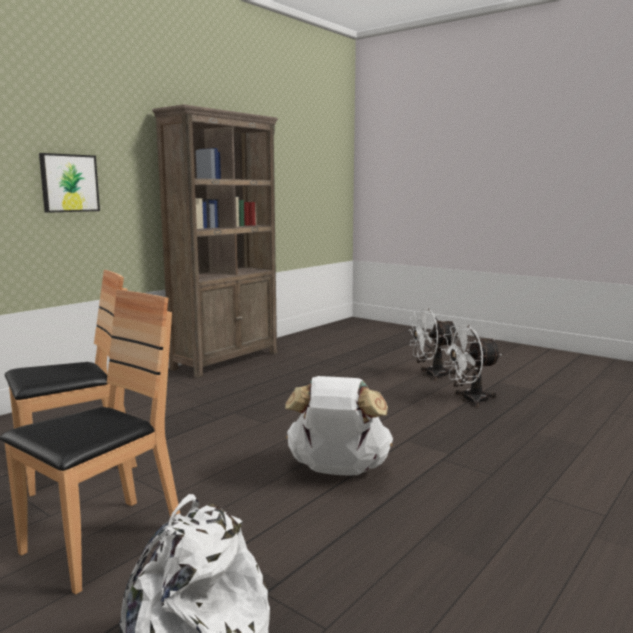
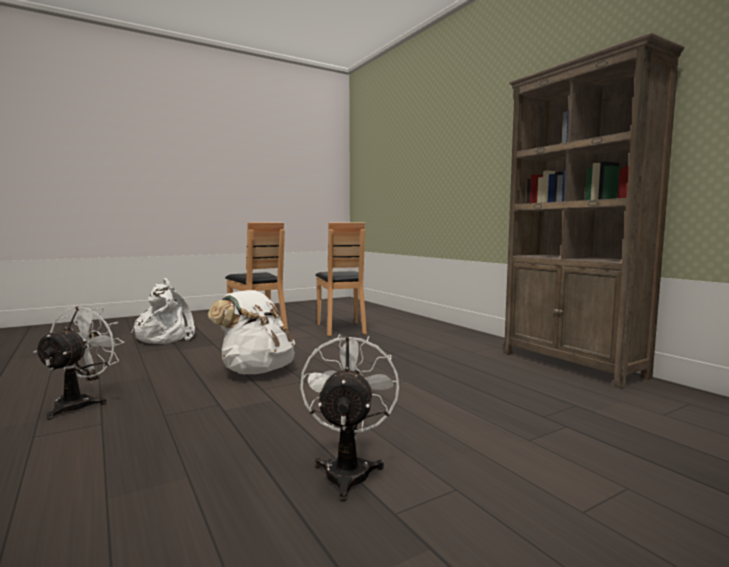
camera: 110 degrees right, 5 degrees down
picture [39,153,100,213] -> none
white fan [408,309,458,381] -> white fan moved to [33,306,124,420]

